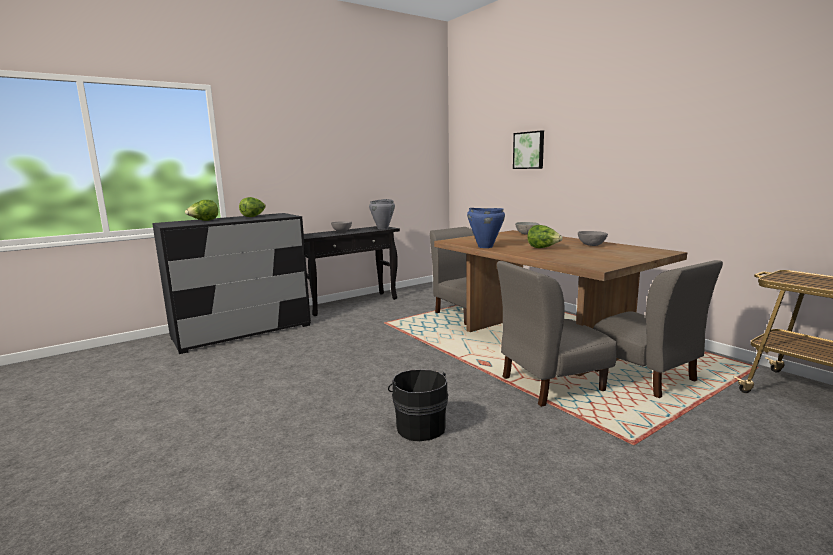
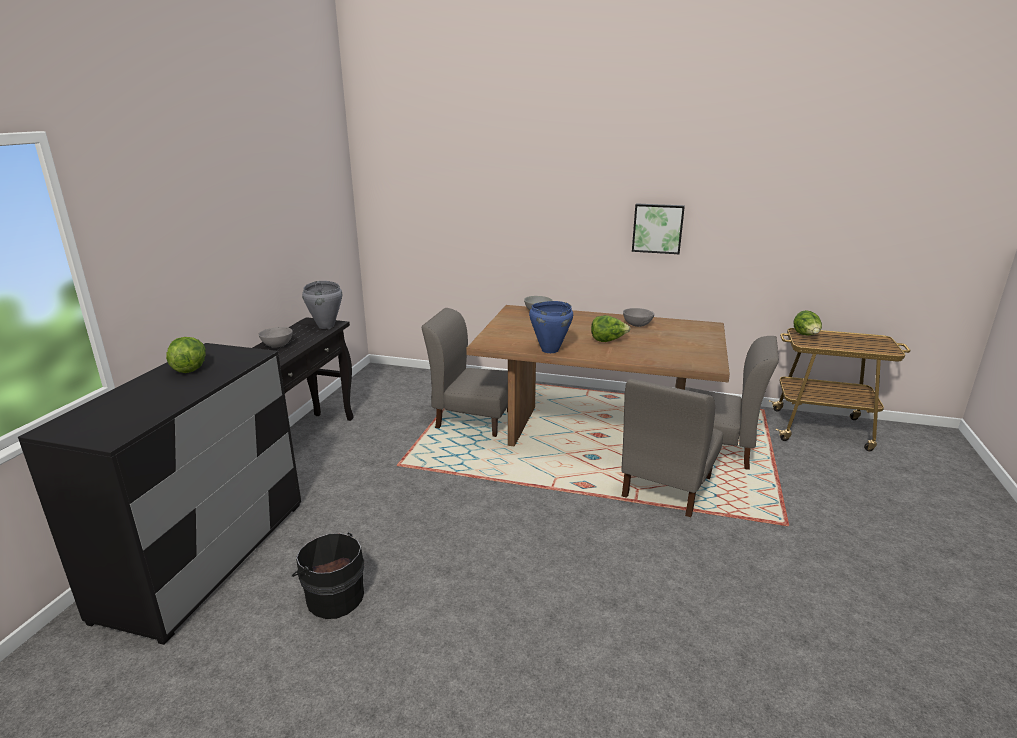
camera: 40 degrees left, 10 degrees up
lettuce [185,200,218,221] -> lettuce moved to [794,310,822,335]
black bucket [388,369,448,441] -> black bucket moved to [292,532,364,619]
picture [513,130,544,169] -> picture moved to [632,203,685,254]

